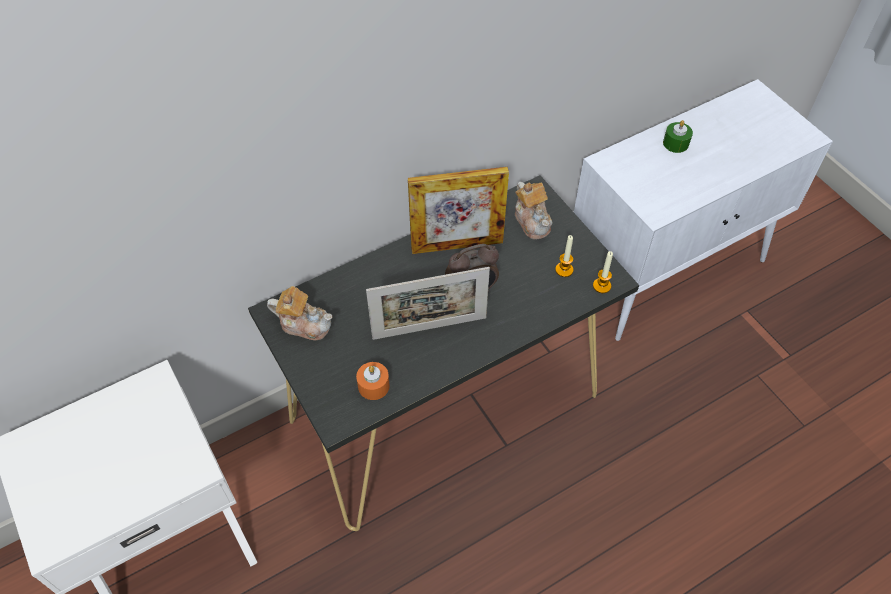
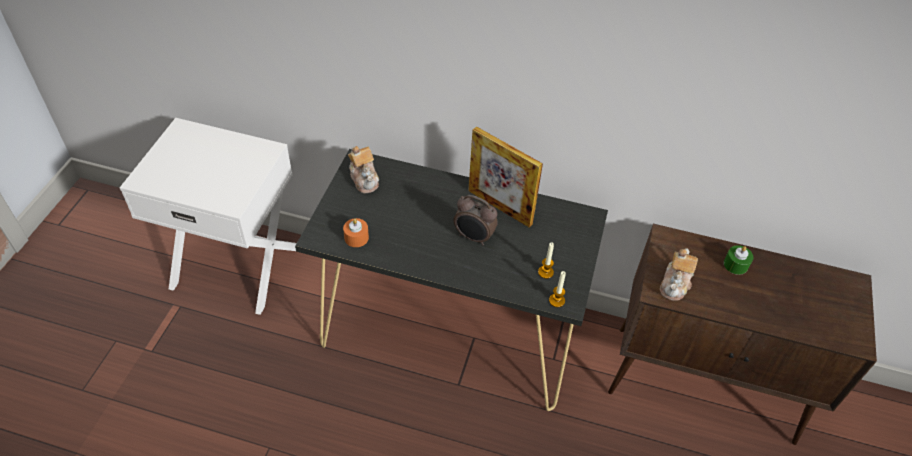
camera: 45 degrees right, 5 degrees down
picture frame [366,267,490,340] -> none
teapot [515,182,553,240] -> teapot moved to [660,248,698,301]
white cabinet [574,79,833,341] -> brown cabinet [608,224,877,445]

